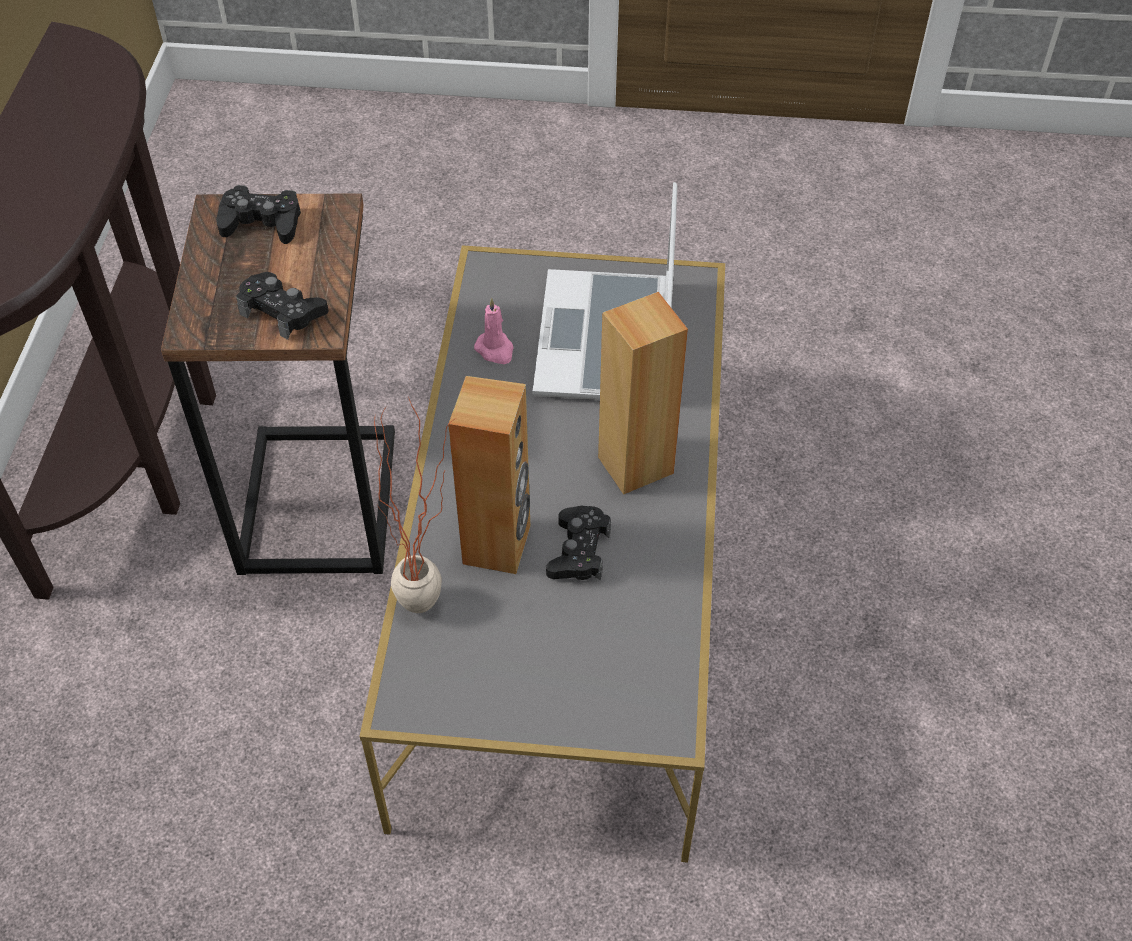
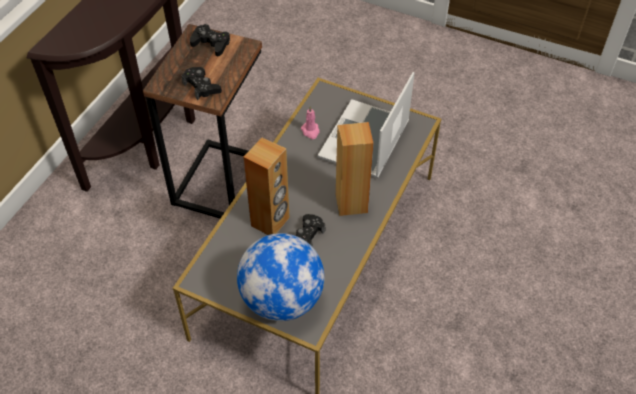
camera: 20 degrees right, 0 degrees up
potted plant [374,397,456,613] -> none
none -> globe [237,233,324,321]

